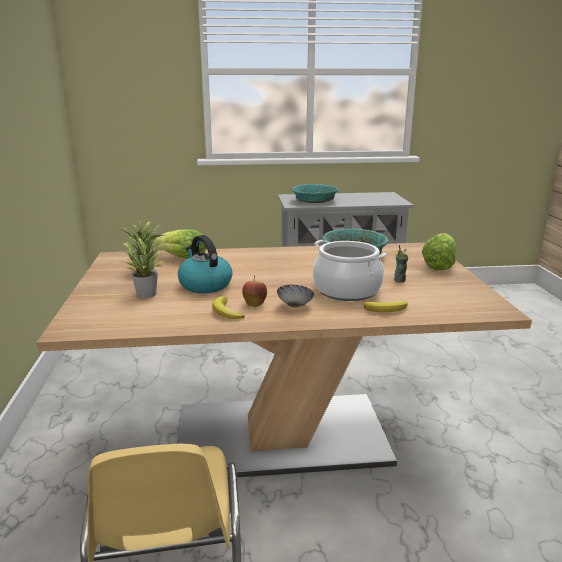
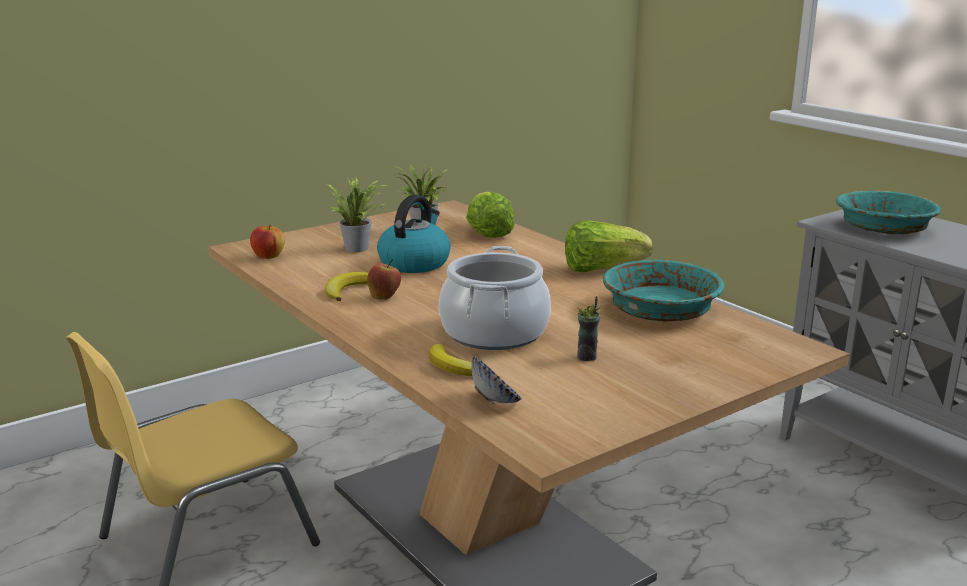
camera: 60 degrees right, 0 degrees up
bowl [277,284,314,308] -> bowl moved to [472,355,522,404]
lettuce [422,233,456,270] -> lettuce moved to [565,220,652,273]
none -> apple [250,224,285,259]

